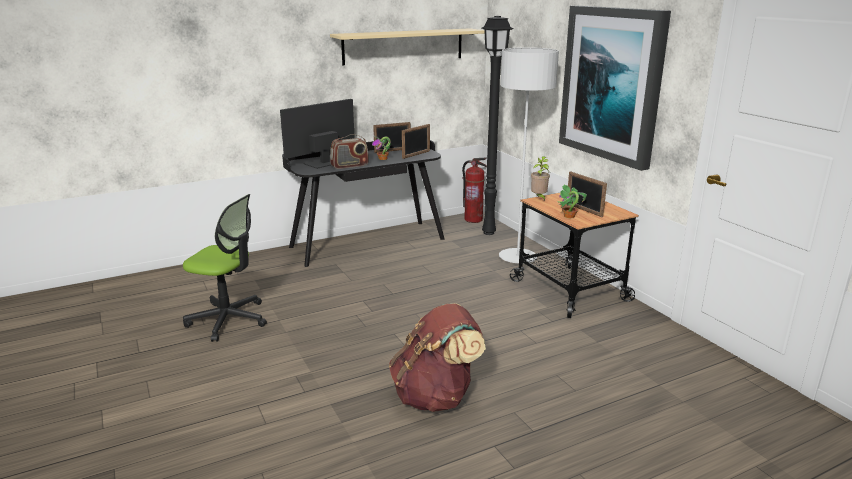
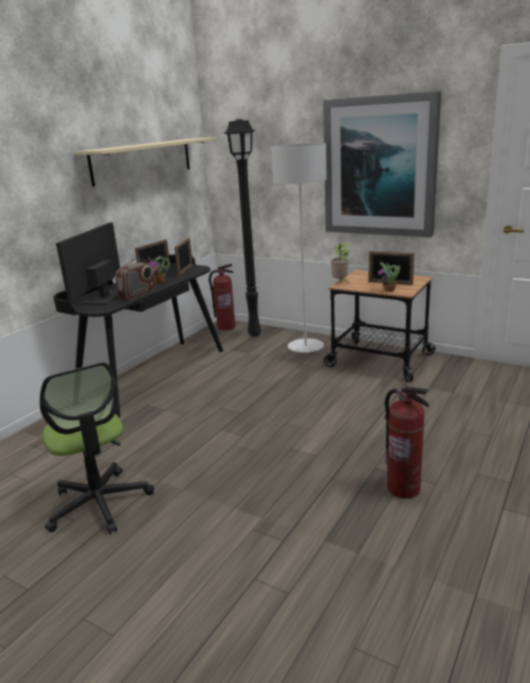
camera: 30 degrees left, 0 degrees up
office chair [183,194,267,342] -> office chair turned 75 degrees clockwise [40,362,154,534]
brown backpack [389,303,486,412] -> fire extinguisher [385,385,430,499]

